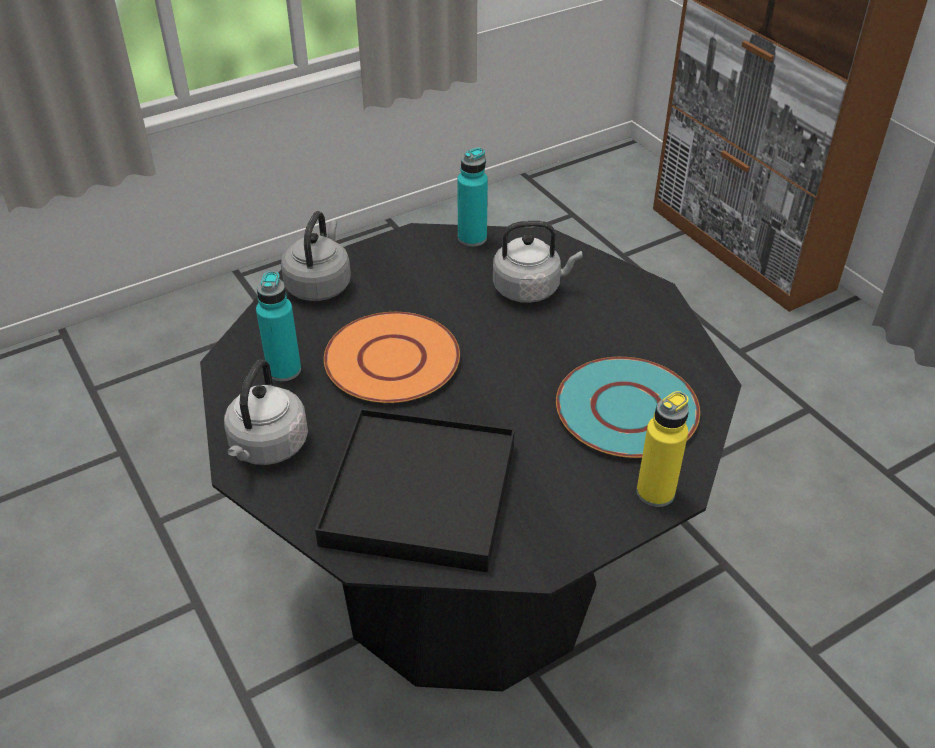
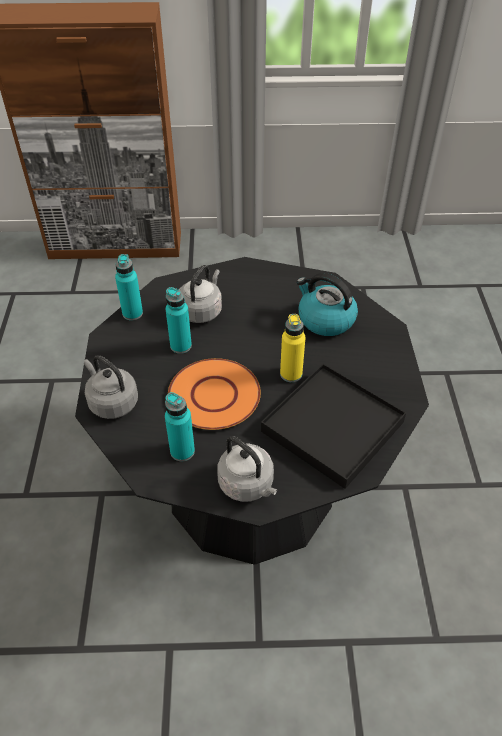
camera: 60 degrees left, 5 degrees up
turquoise plate [556,357,700,458] -> kettle [296,273,358,336]
yellow bottle [637,391,689,507] -> yellow bottle moved to [280,314,306,382]
none -> turquoise bottle [166,287,192,354]

